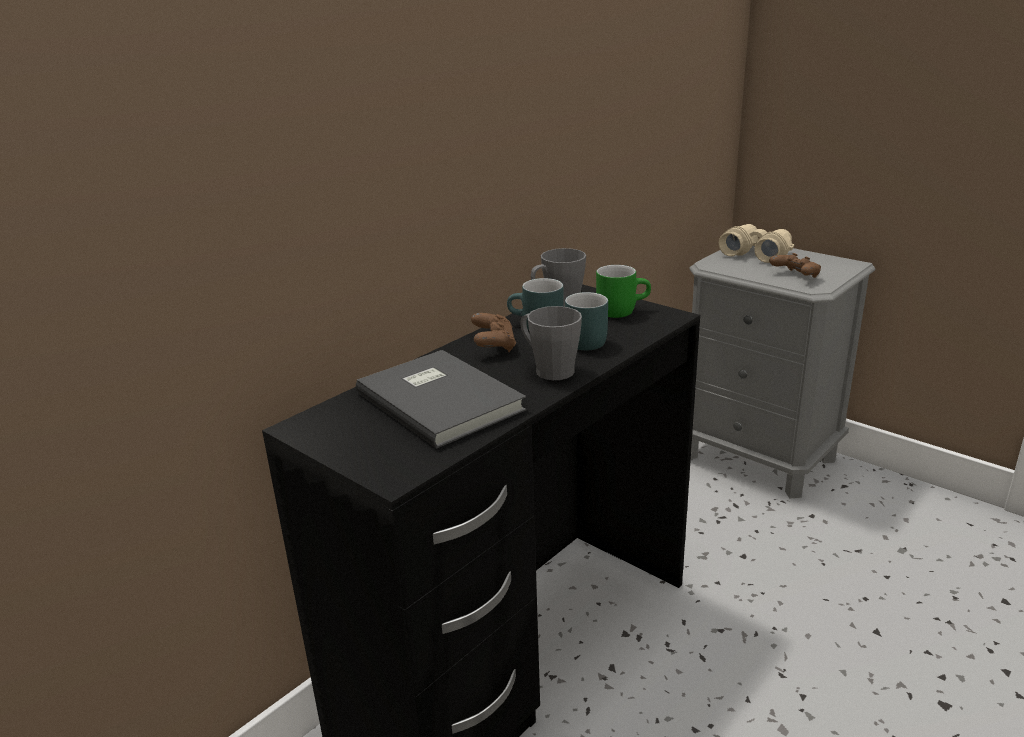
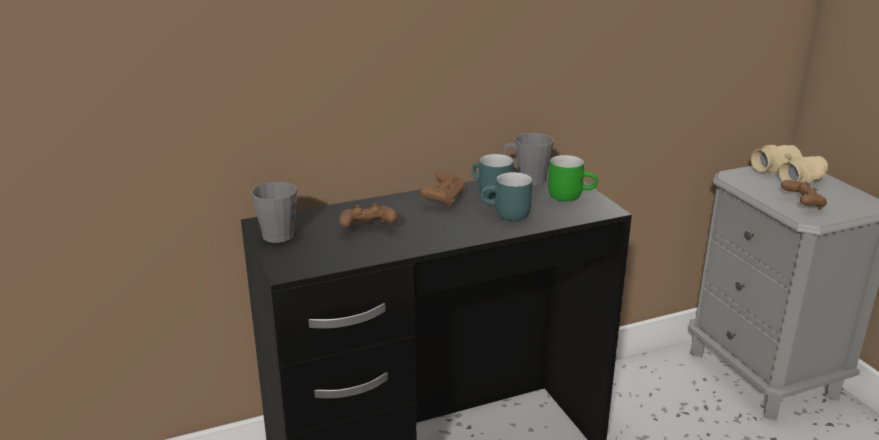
camera: 25 degrees right, 0 degrees up
grey book [356,350,526,449] -> brown game controller [340,203,397,228]
grey mug [520,306,582,380] -> grey mug moved to [251,182,297,243]

